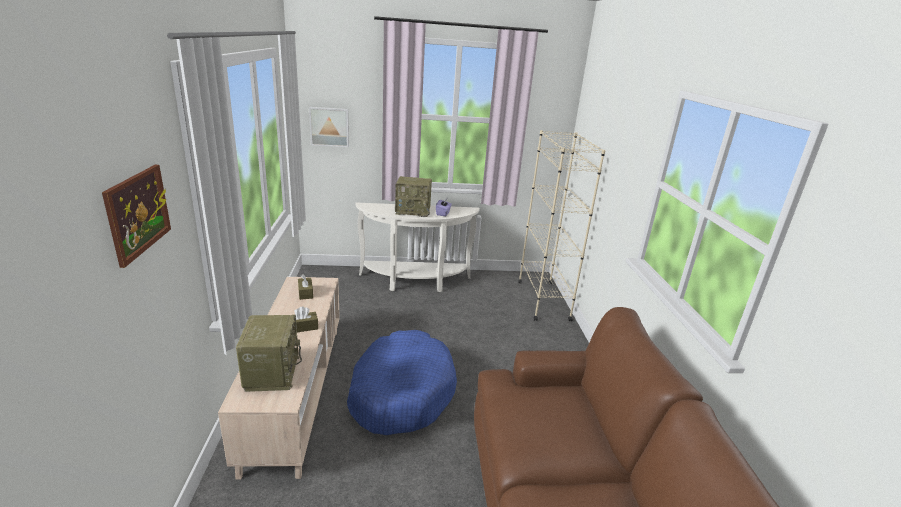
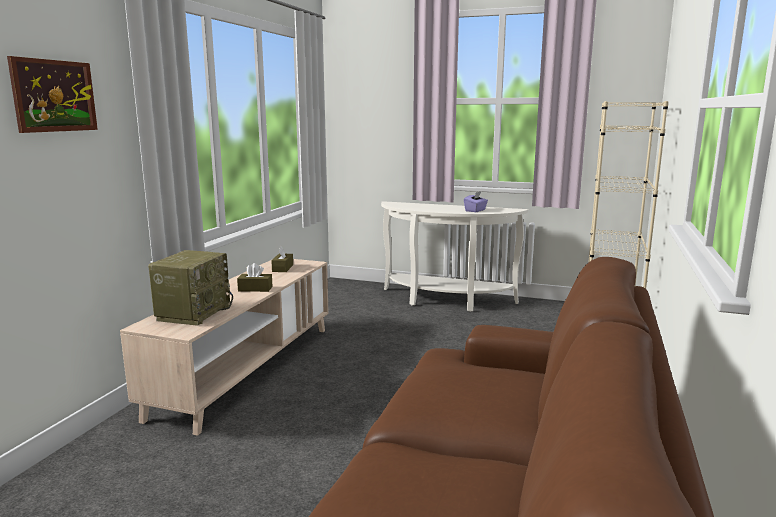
camera: 25 degrees right, 10 degrees down
picture [309,107,349,147] -> none
blue dog bed [347,330,457,435] -> none
radio [395,176,432,217] -> none

